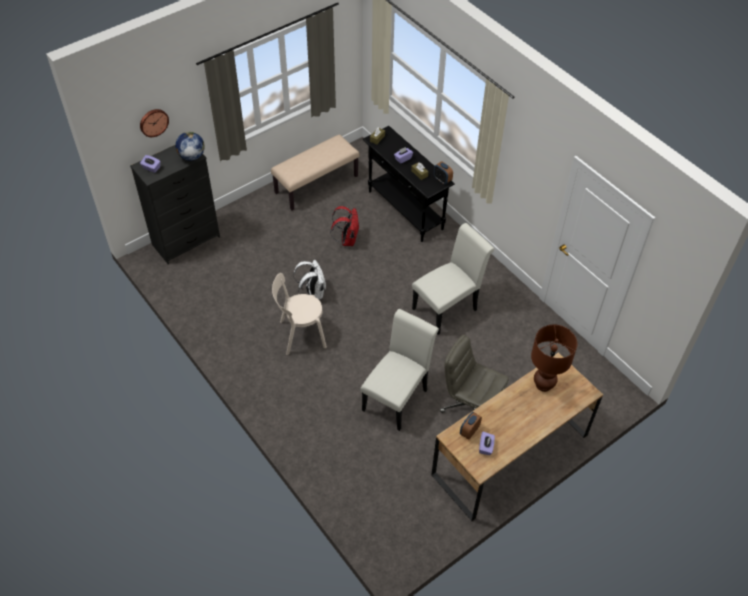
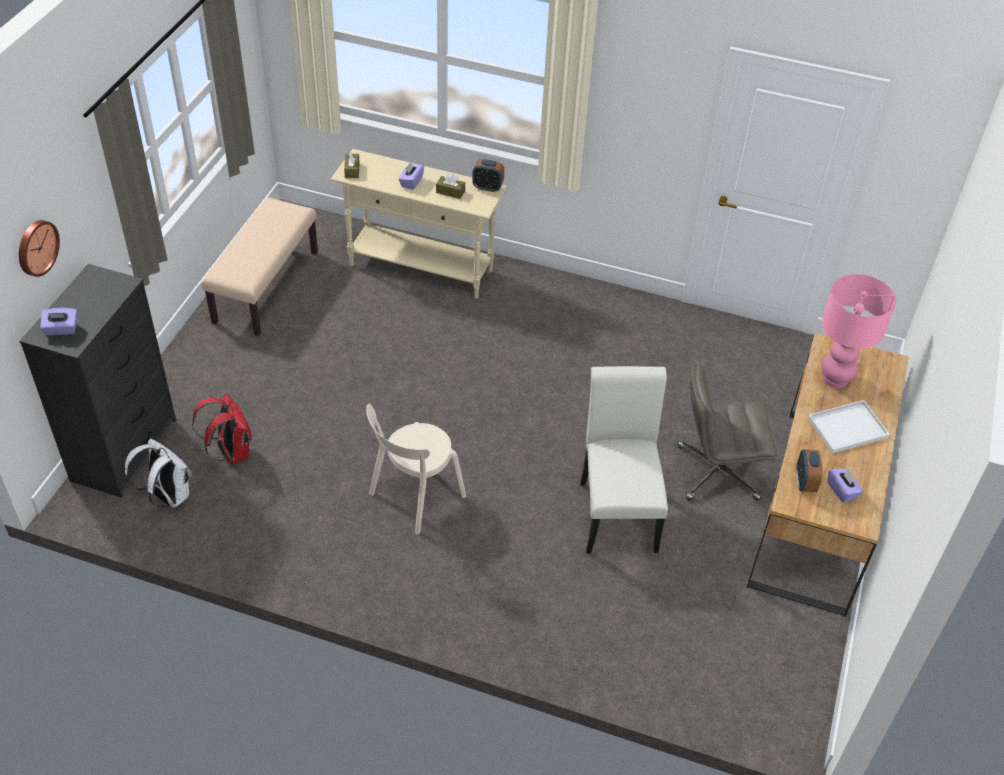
camera: 35 degrees left, 5 degrees down
globe [175,132,205,161] -> none
white backpack [294,260,326,300] -> white backpack moved to [125,438,192,508]
red backpack [330,206,360,246] -> red backpack moved to [192,394,252,464]
black console table [362,126,455,242] -> beige console table [330,149,507,299]
white chair [412,223,495,335] -> none
brown table lamp [531,324,577,392] -> pink table lamp [821,274,896,388]
none -> white tray [808,400,890,453]

